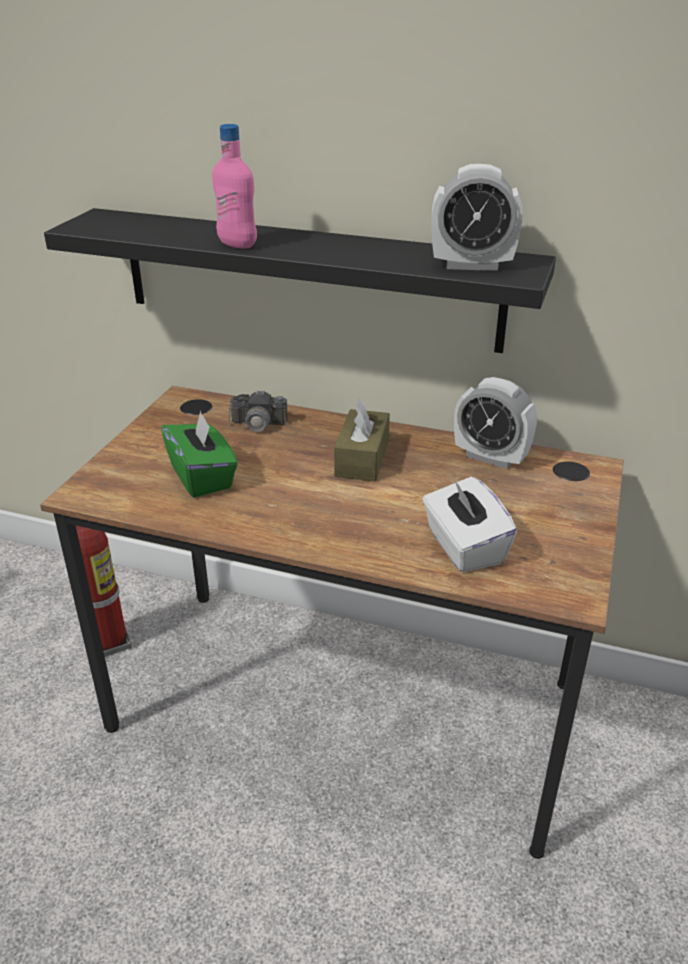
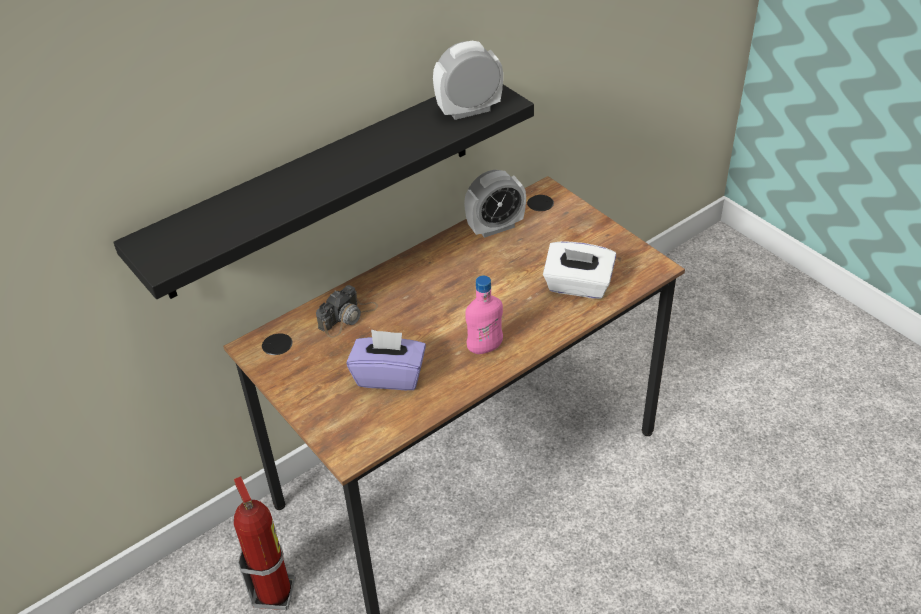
camera: 55 degrees left, 10 degrees up
green tissue box [161,411,238,498] -> purple tissue box [347,329,426,390]
pink bottle [212,124,257,249] -> pink bottle moved to [465,276,503,354]
brown tissue box [334,398,390,481] -> none
alarm clock [431,164,522,271] -> alarm clock turned 150 degrees counterclockwise [433,41,503,120]

